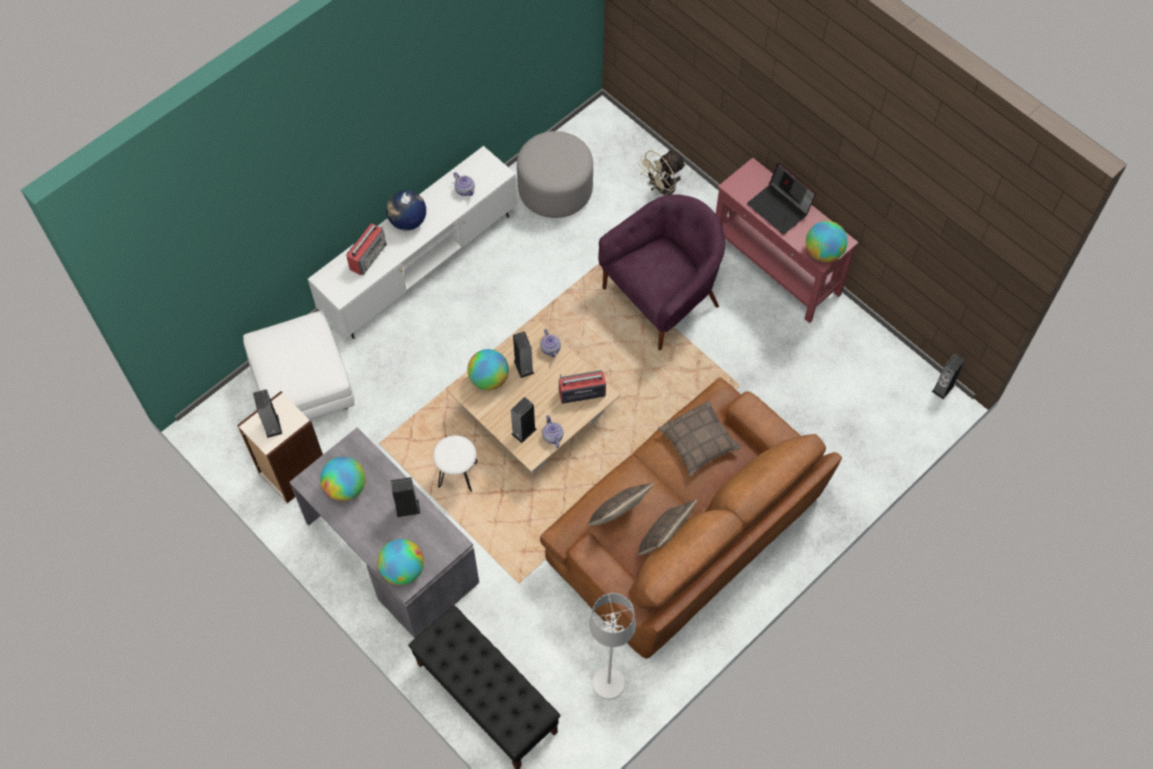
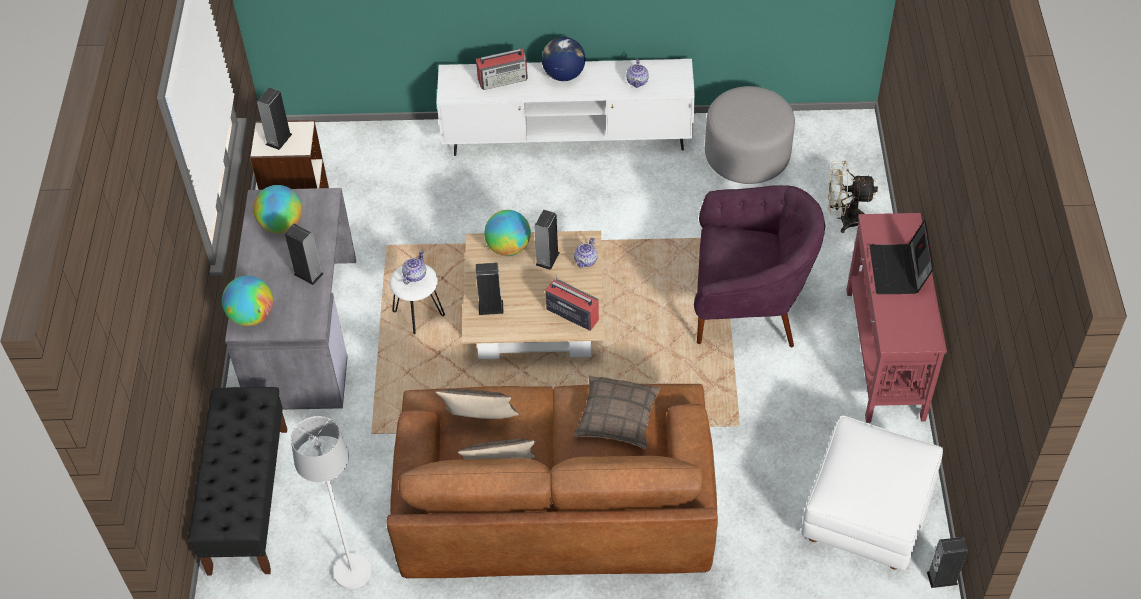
camera: 45 degrees right, 10 degrees down
white ottoman [243,310,355,420] -> white ottoman moved to [801,416,943,571]
teapot [542,415,564,448] -> teapot moved to [402,250,426,285]
globe [806,221,848,262] -> none

